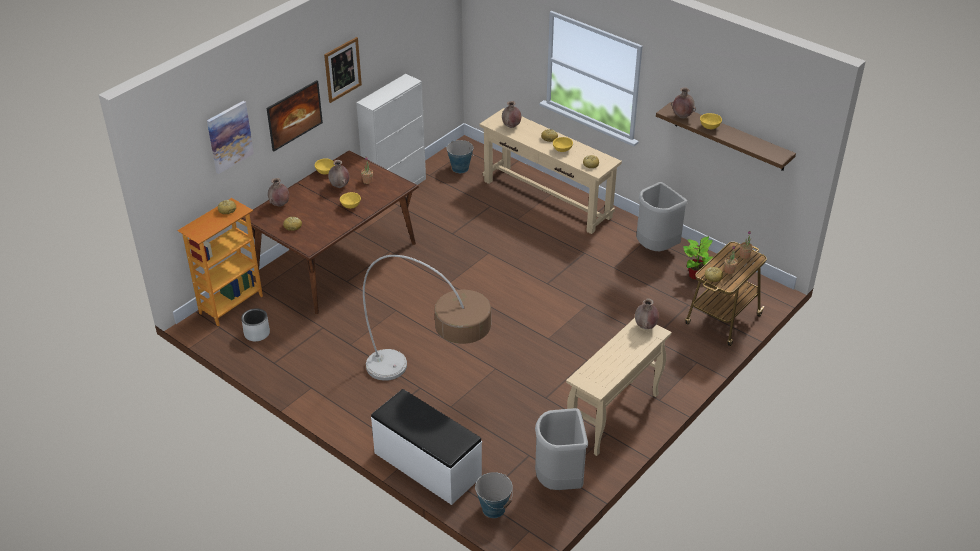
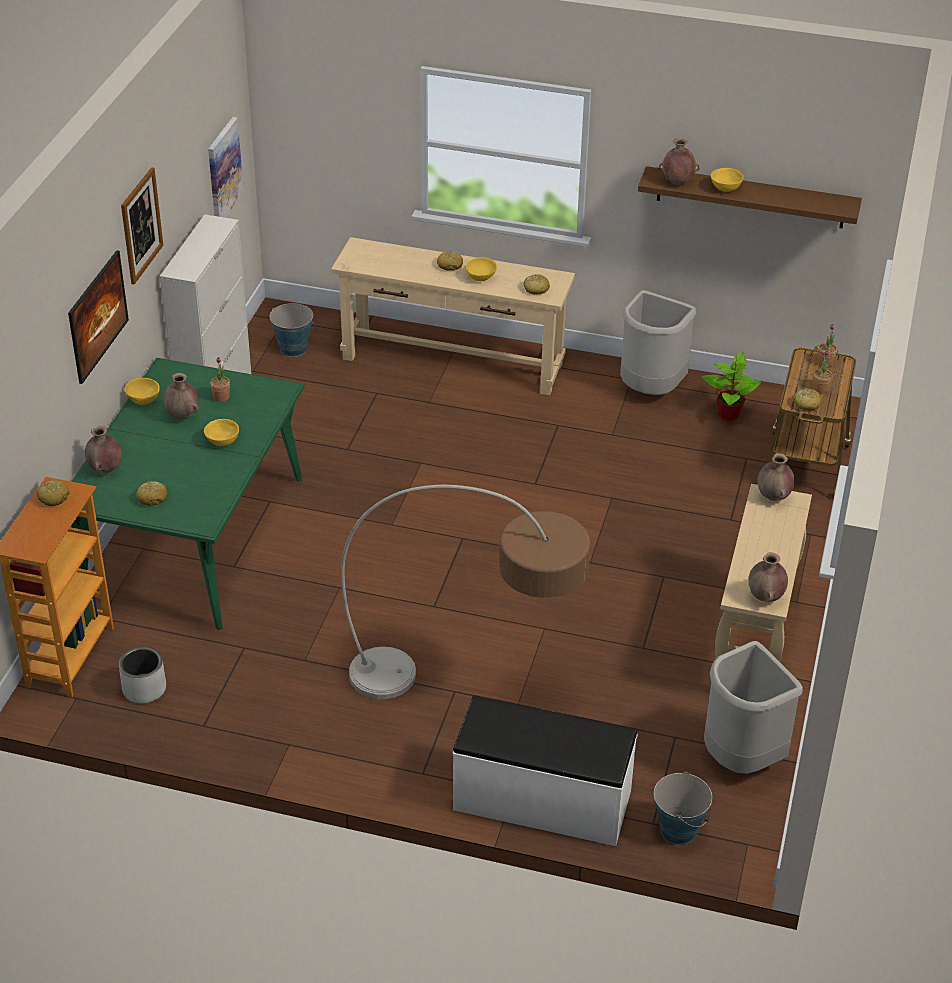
camera: 25 degrees left, 0 degrees up
picture [207,101,254,174] -> picture moved to [208,117,244,218]
brown dining table [242,150,418,314] -> green dining table [71,358,304,630]
brown vase [502,101,521,128] -> brown vase moved to [749,552,788,602]

